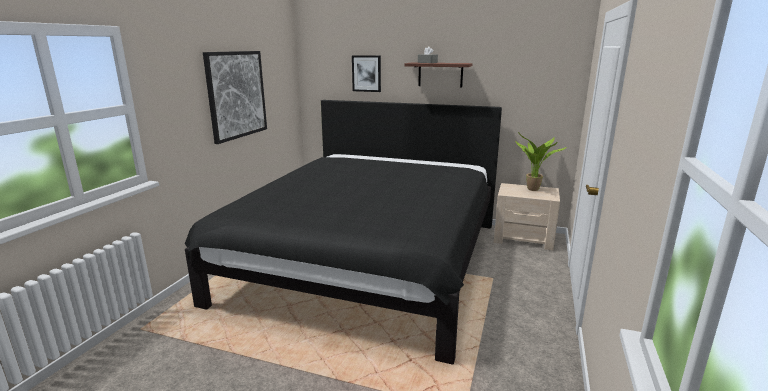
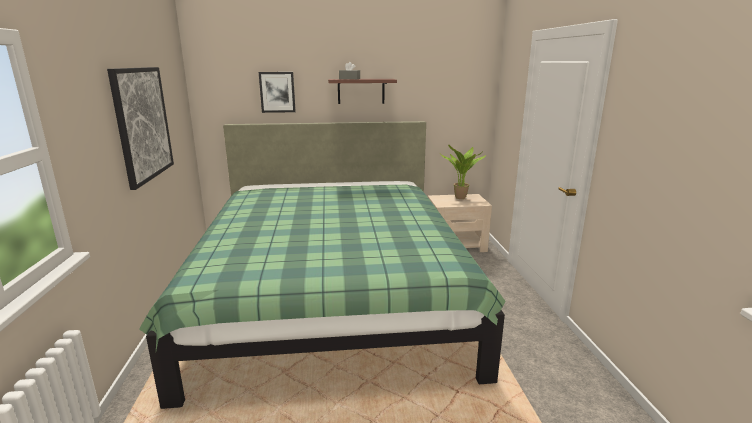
camera: 25 degrees left, 0 degrees up
black bed [185,100,502,365] -> green bed [139,121,505,409]

